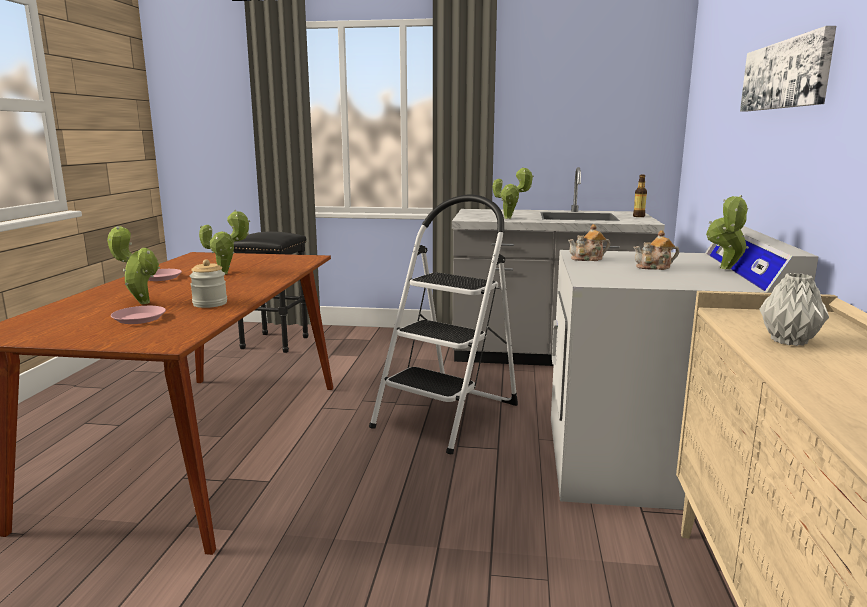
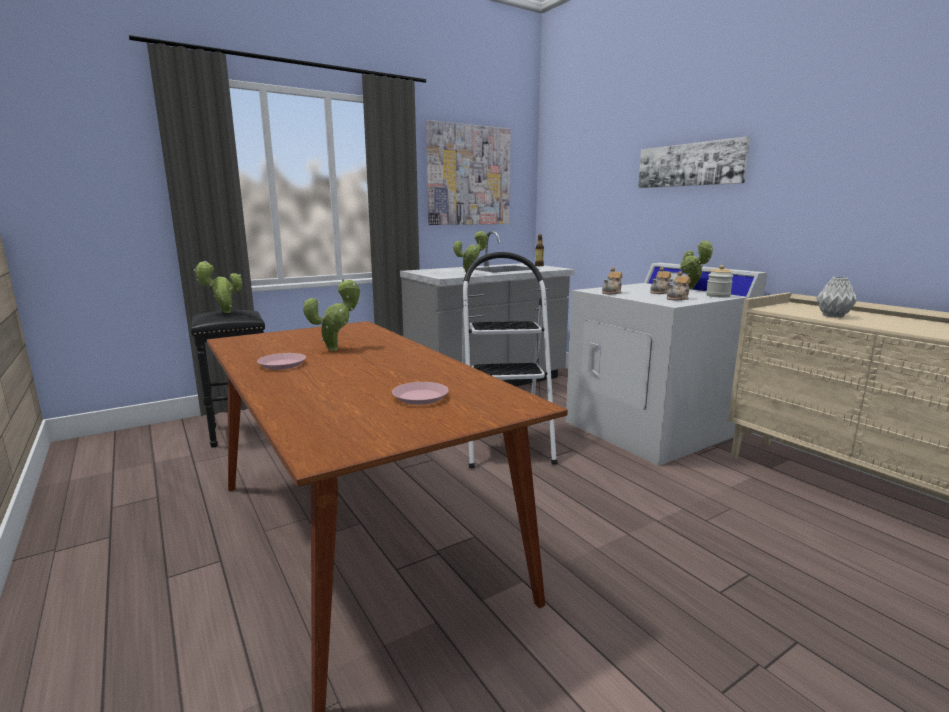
camera: 40 degrees left, 0 degrees up
potted plant [107,226,160,304] -> potted plant moved to [194,261,242,313]
jar [190,259,227,308] -> jar moved to [706,265,733,298]
none -> picture [426,120,511,225]
none -> teapot [667,271,691,300]

